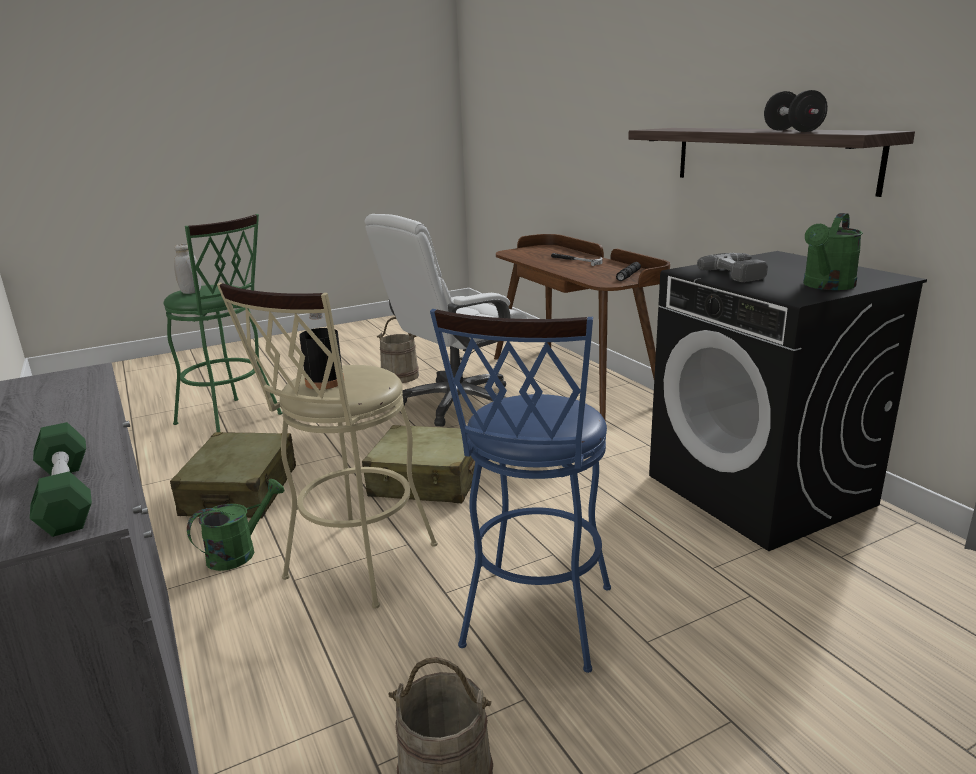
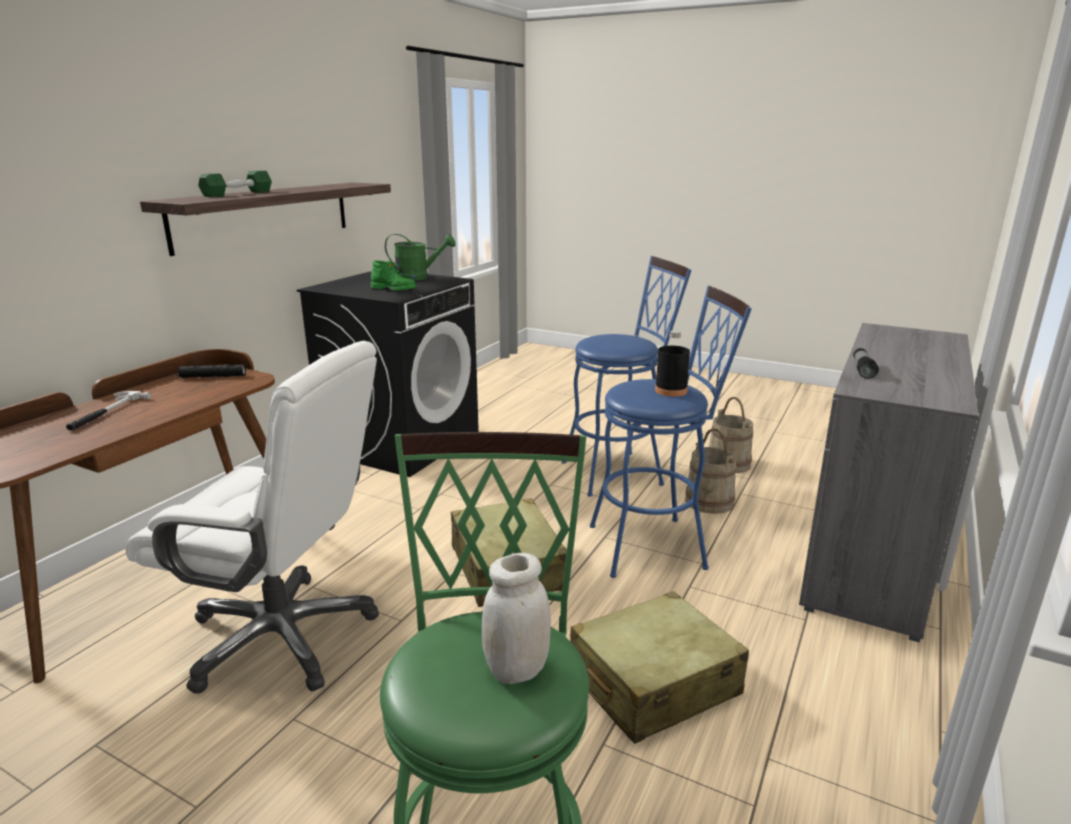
camera: 125 degrees left, 0 degrees up
green dumbbell [30,422,92,537] -> green dumbbell moved to [198,170,272,197]
green watering can [187,479,284,571] -> none
beige stool [217,282,438,609] -> blue stool [590,286,751,578]
beige bucket [377,317,419,383] -> beige bucket moved to [685,428,736,514]
power drill [697,253,768,282] -> green boot [371,260,417,291]
black dumbbell [764,90,828,132] -> none
none -> flashlight [853,348,879,379]

